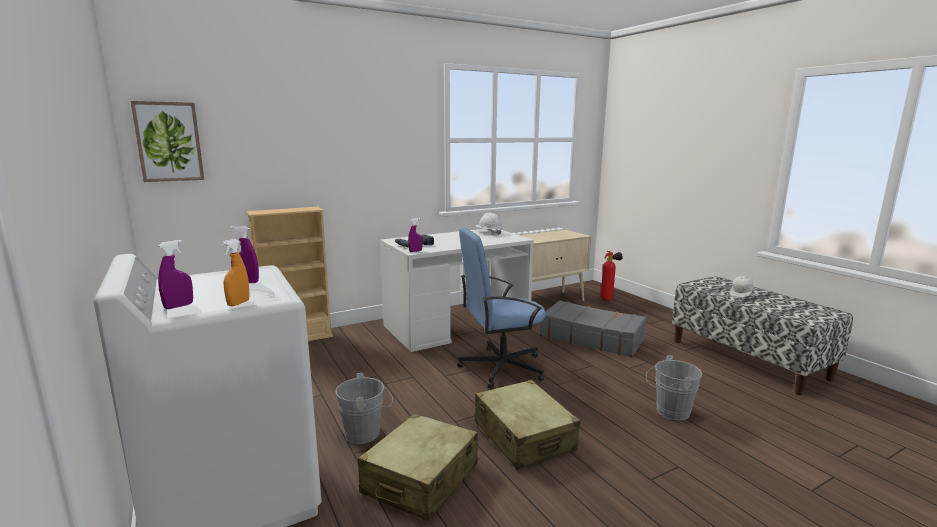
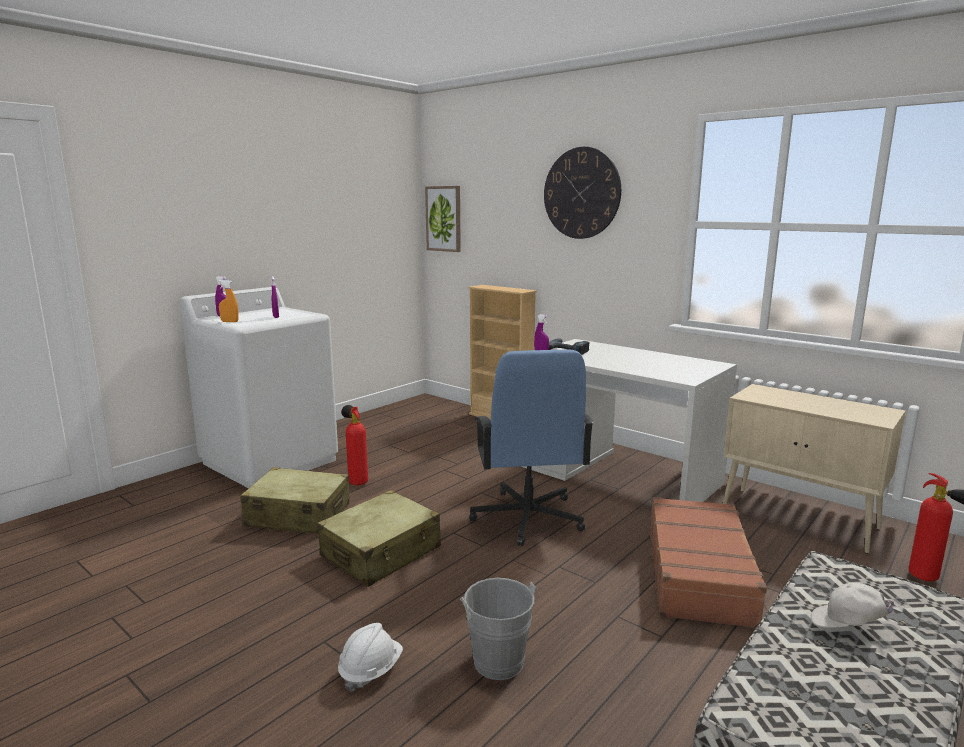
camera: 70 degrees right, 0 degrees up
grey bucket [335,373,393,444] -> fire extinguisher [341,405,368,486]
blue office chair [457,228,546,389] -> blue office chair turned 150 degrees counterclockwise [469,350,594,546]
white hard hat [476,213,503,235] -> white hard hat moved to [338,623,403,692]
grey suitcase [540,300,647,357] -> brown suitcase [650,497,768,628]
none -> wall clock [544,147,621,239]

